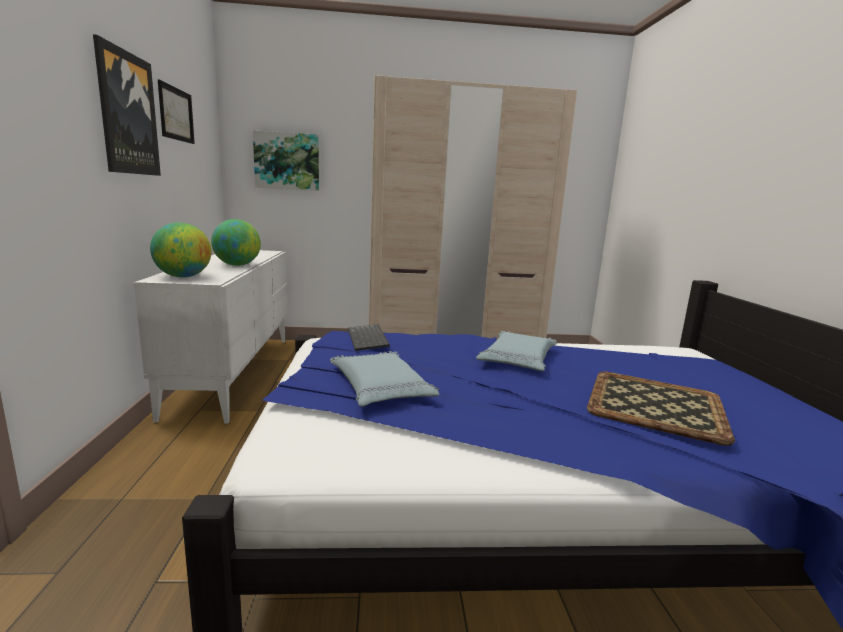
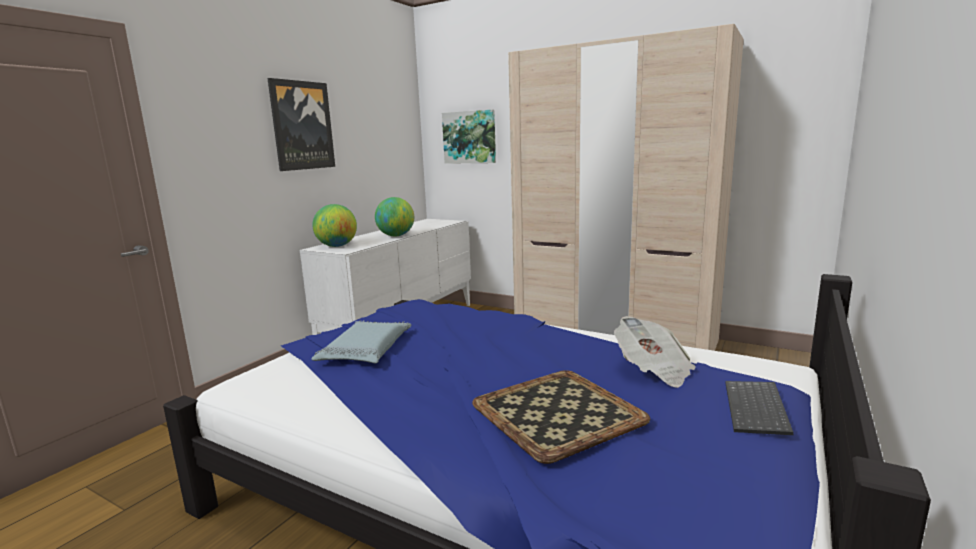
camera: 35 degrees right, 0 degrees up
picture [158,79,195,144] -> none
keyboard [348,324,390,351] -> keyboard moved to [725,381,793,435]
blue pillow [476,331,557,371] -> none
none -> newspaper [614,316,695,388]

